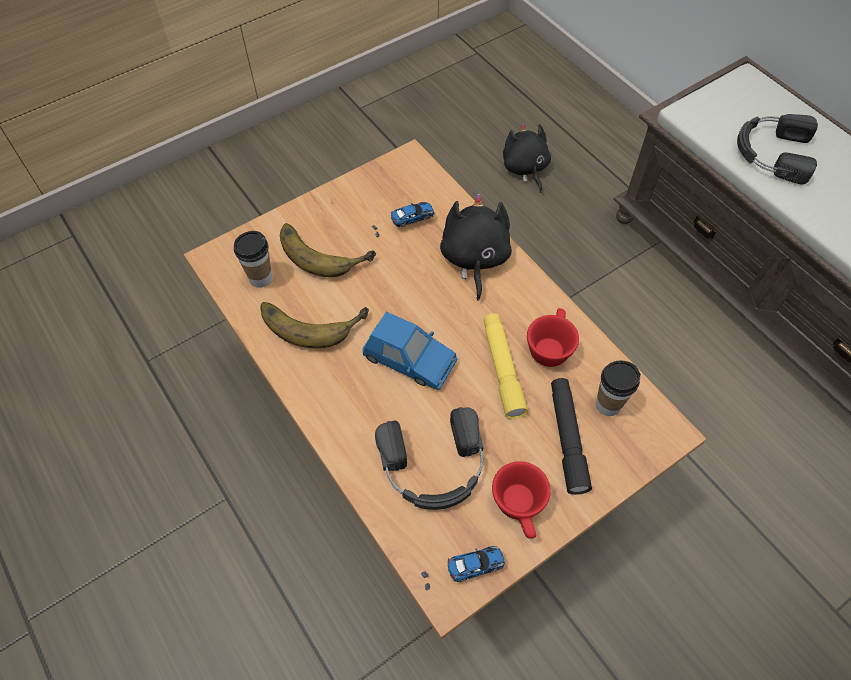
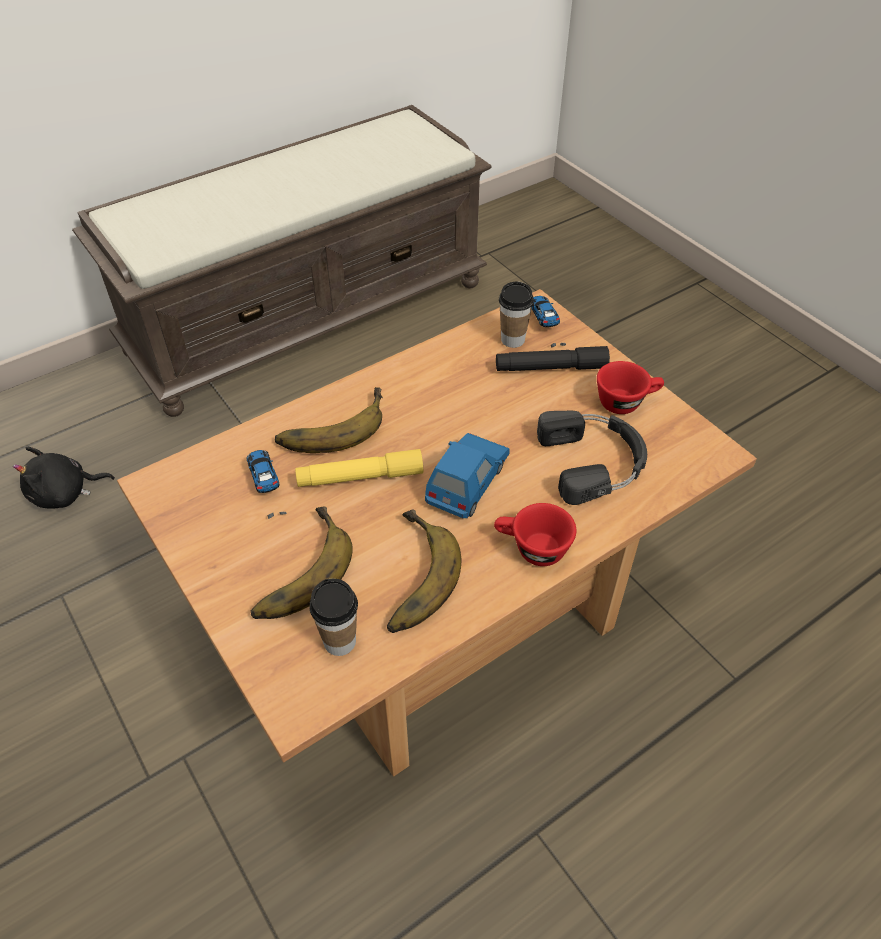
camera: 90 degrees left, 10 degrees down
toy car [421,546,505,591] -> toy car moved to [531,296,566,348]
black plush toy [440,193,512,301] -> banana [275,387,383,453]
yellow flashlight [483,313,528,419] -> yellow flashlight moved to [295,449,423,487]
red cup [527,308,579,367] -> red cup moved to [494,503,576,566]
black headphones [737,114,818,184] -> none

